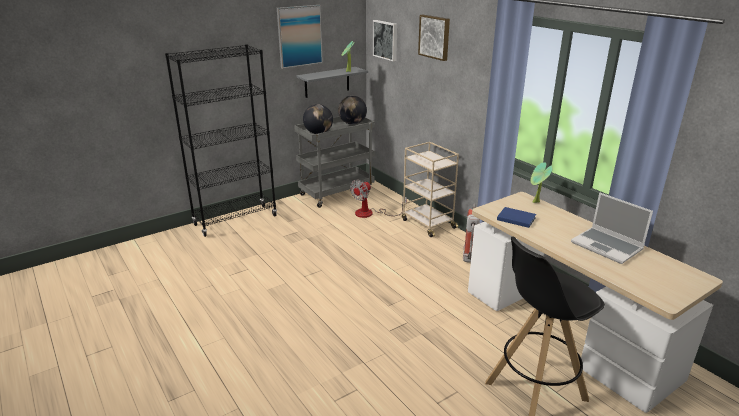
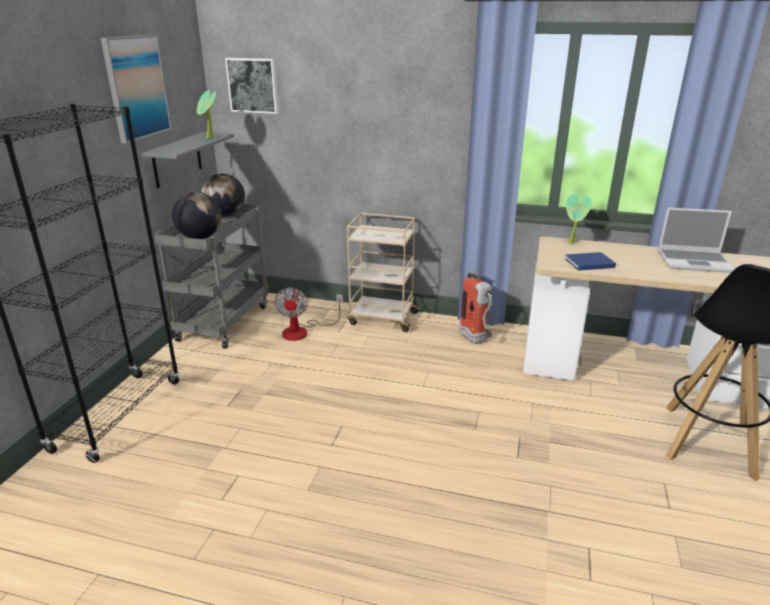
camera: 40 degrees left, 0 degrees up
picture [418,15,450,61] -> none

